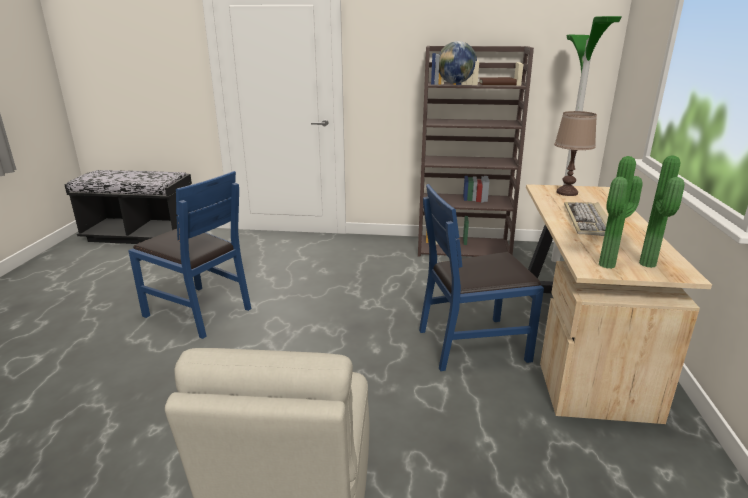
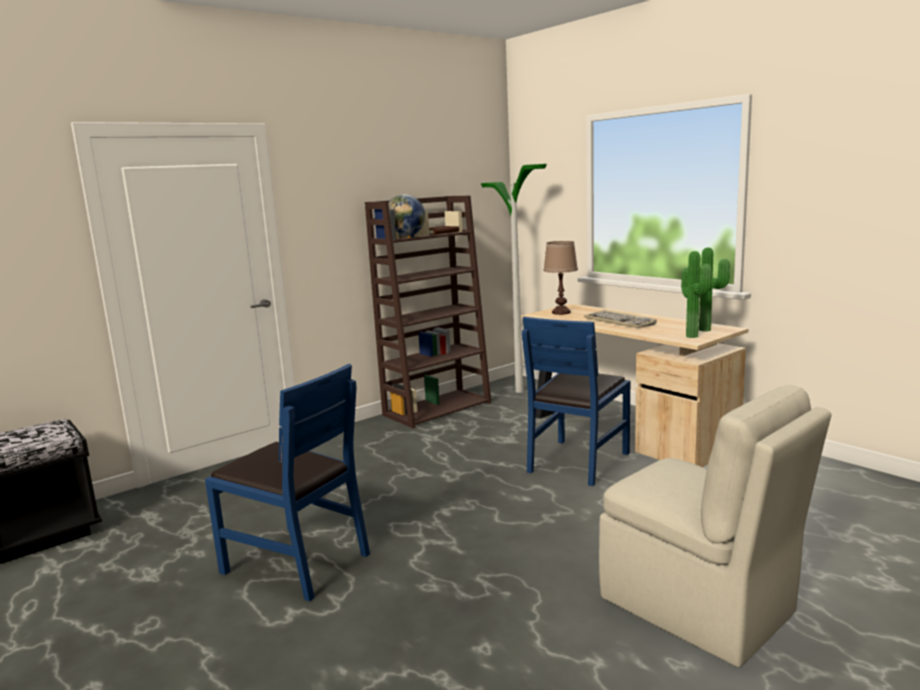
camera: 45 degrees left, 10 degrees down
blue chair [128,171,251,339] -> blue chair turned 45 degrees clockwise [205,364,370,601]

